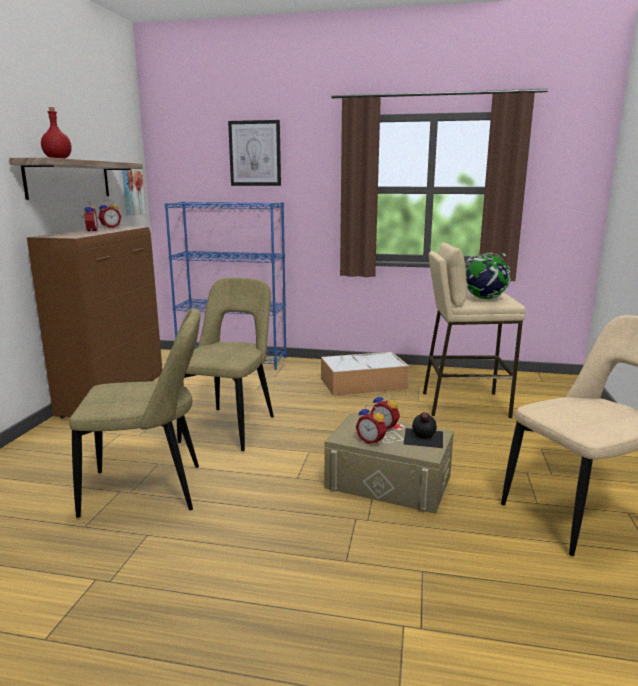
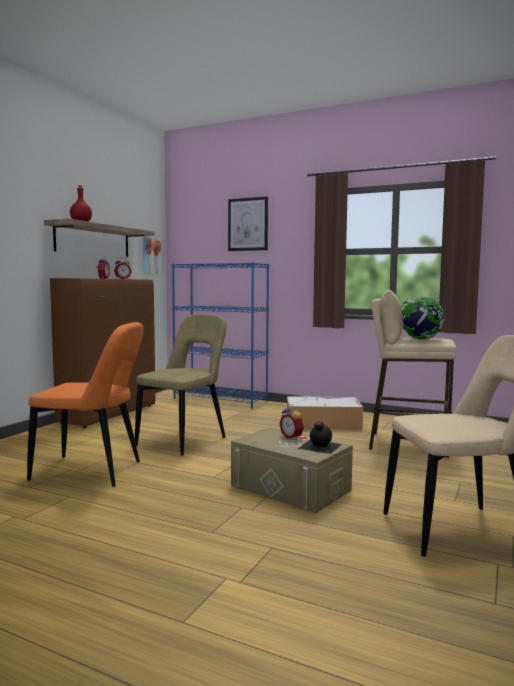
camera: 15 degrees right, 10 degrees down
beige chair [69,308,201,518] -> orange chair [27,322,144,487]
alarm clock [356,405,387,445] -> none

